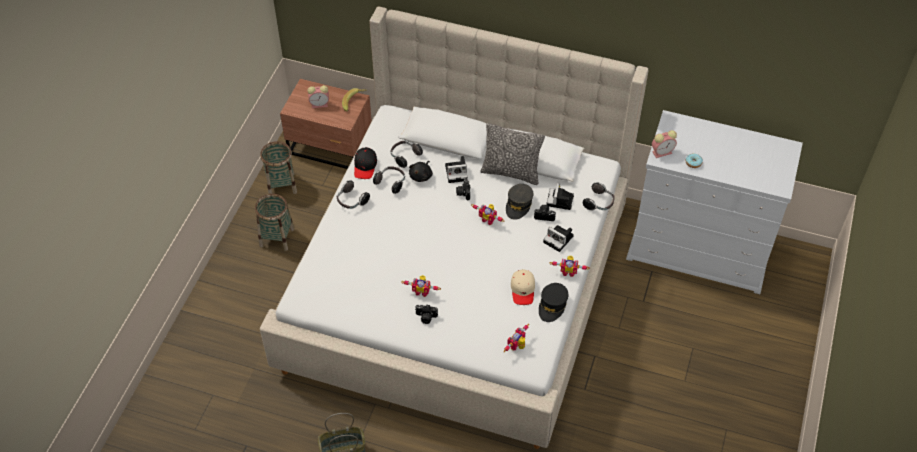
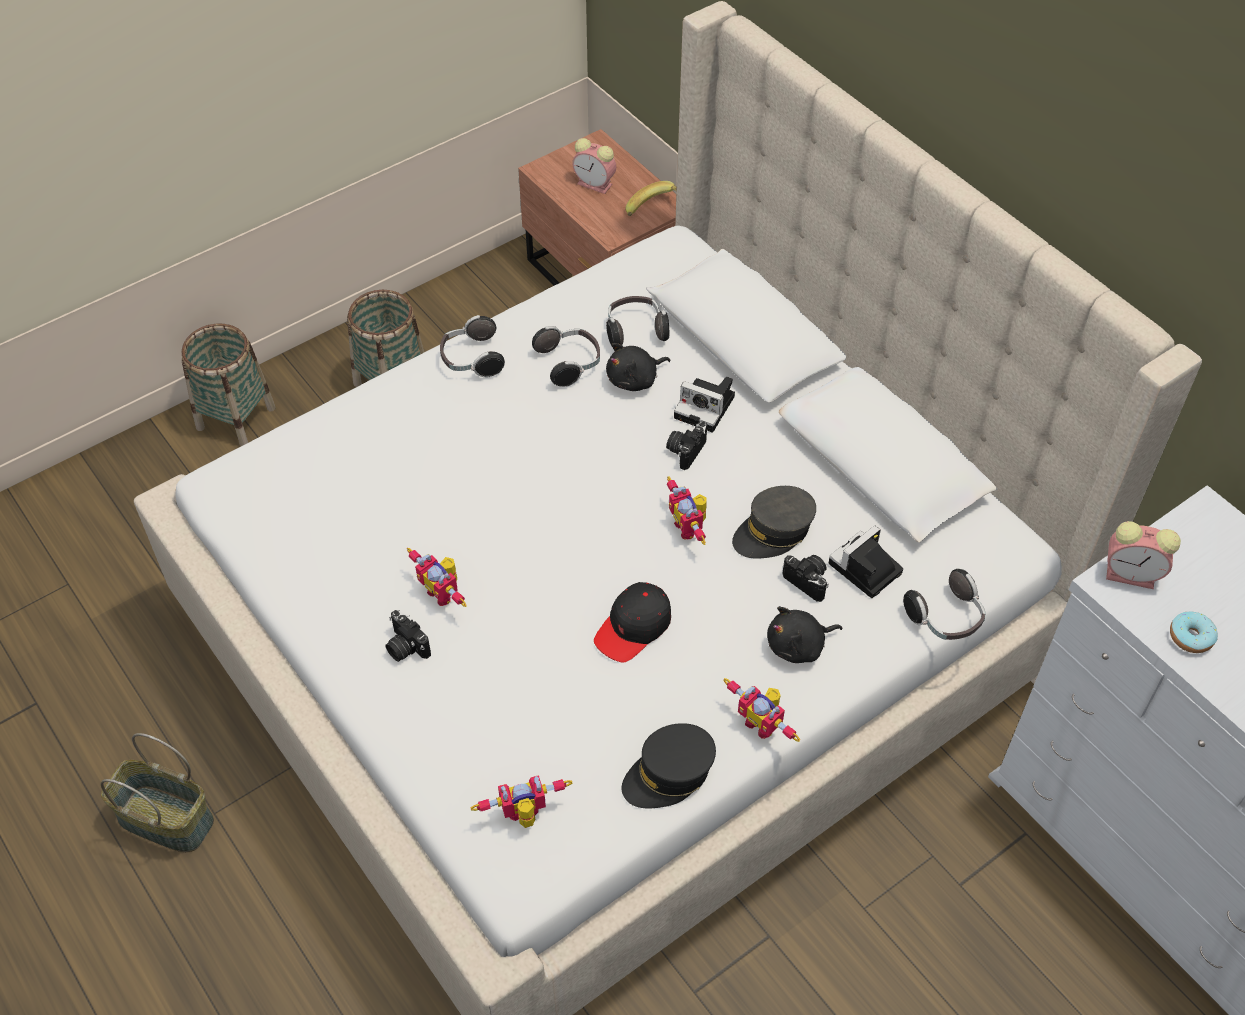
camera: 35 degrees right, 0 degrees up
basket [260,141,297,194] -> basket moved to [181,324,276,446]
black cap [354,147,377,179] -> black cap moved to [594,582,671,662]
pillow [481,123,545,185] -> none
beige cap [511,269,535,305] -> none
camera [543,225,574,252] -> black plush toy [767,606,843,663]

